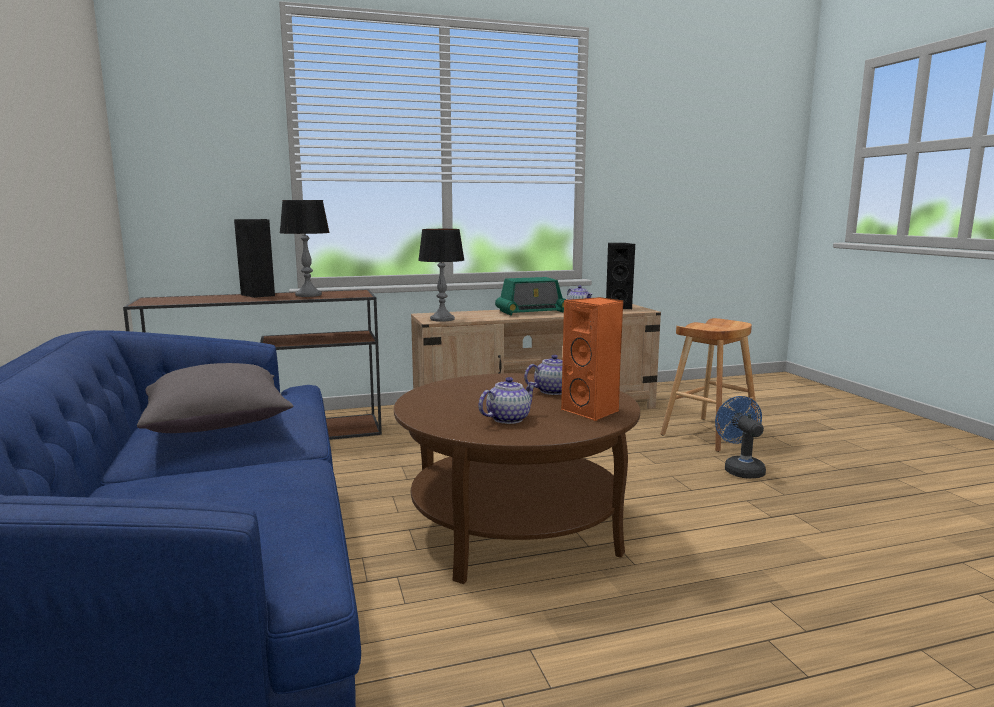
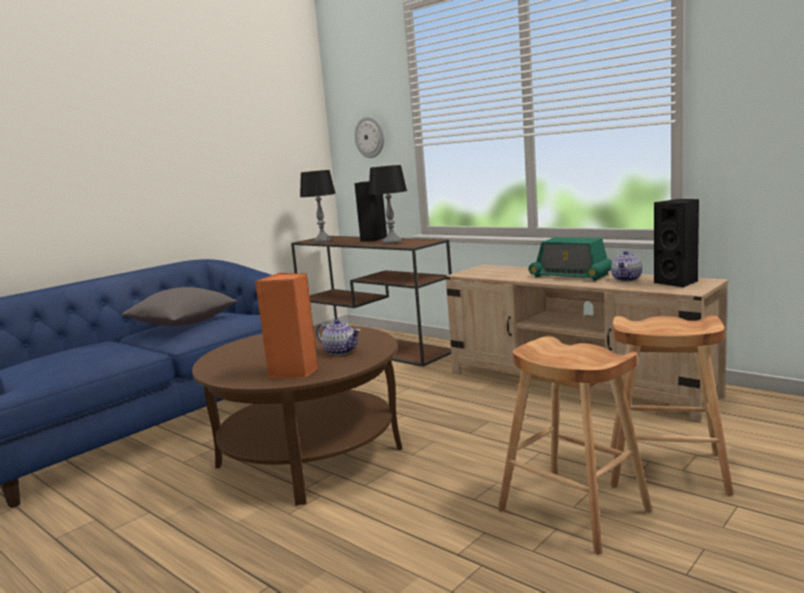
camera: 60 degrees right, 0 degrees up
table lamp [418,229,464,322] -> table lamp moved to [300,170,336,243]
teapot [479,377,537,424] -> none
blue fan [715,396,766,478] -> brown stool [498,336,652,554]
none -> wall clock [355,116,384,158]

